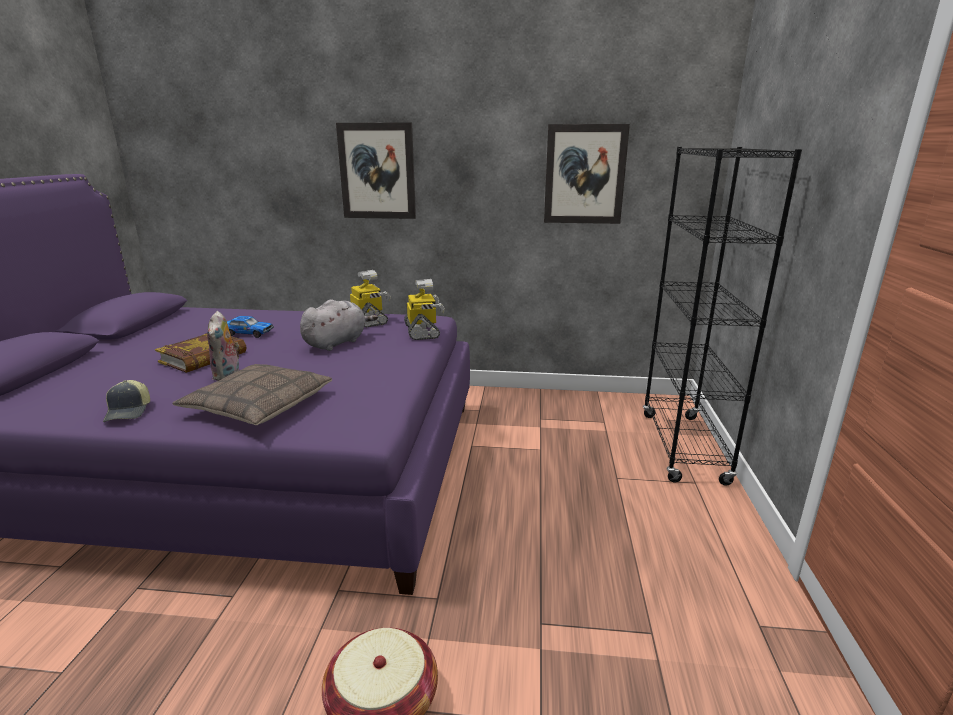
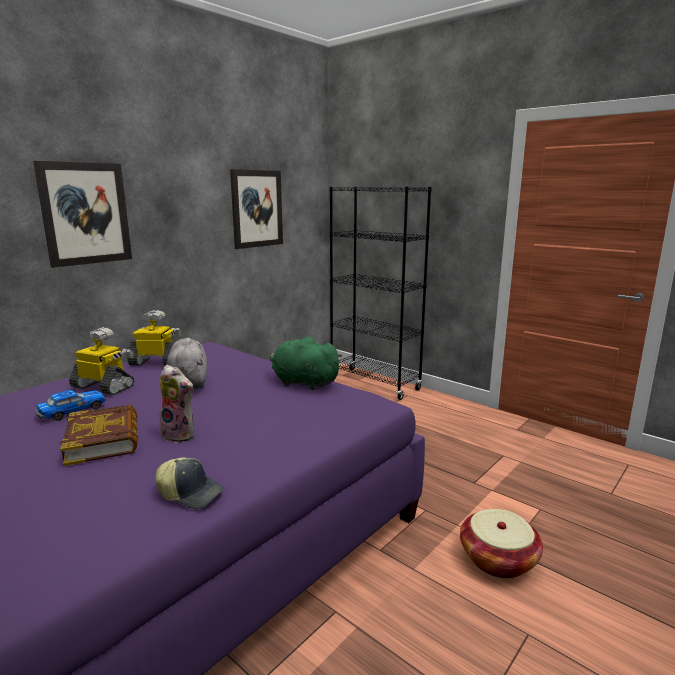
camera: 55 degrees left, 5 degrees down
pillow [172,364,332,425] -> none
toy robot [404,279,445,340] -> toy robot moved to [69,327,134,395]
none -> green plush toy [270,337,342,390]

